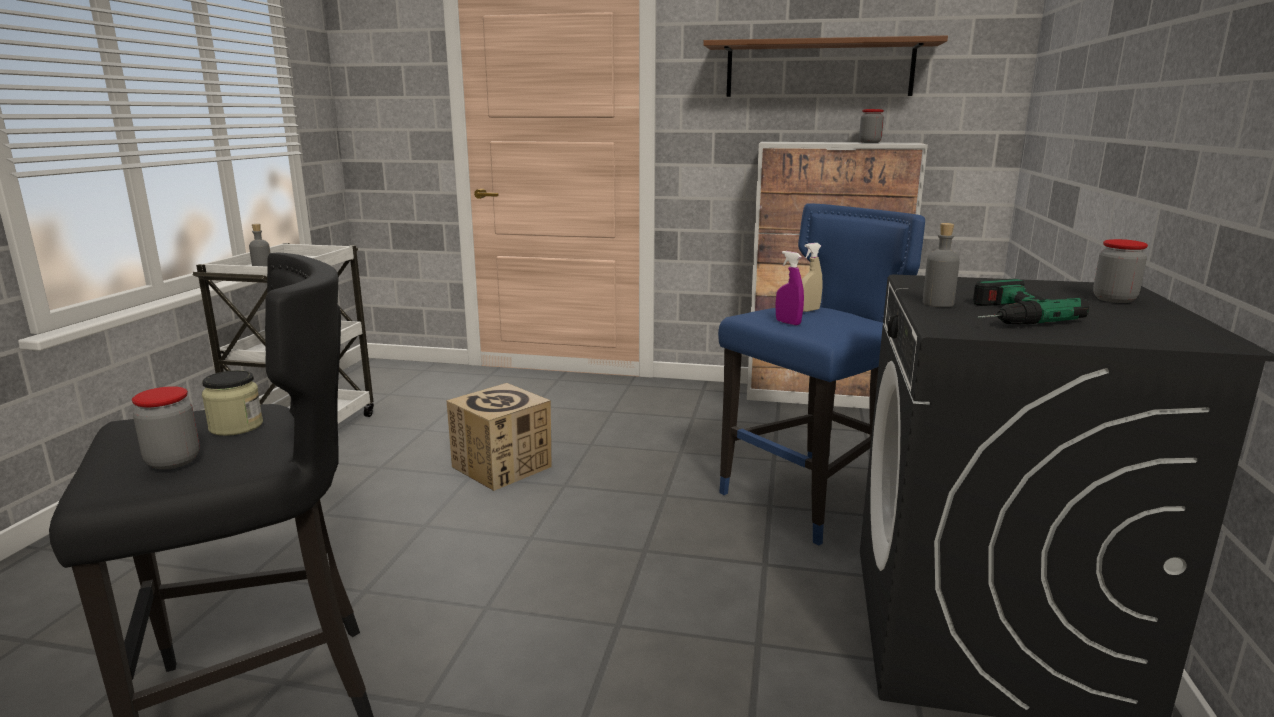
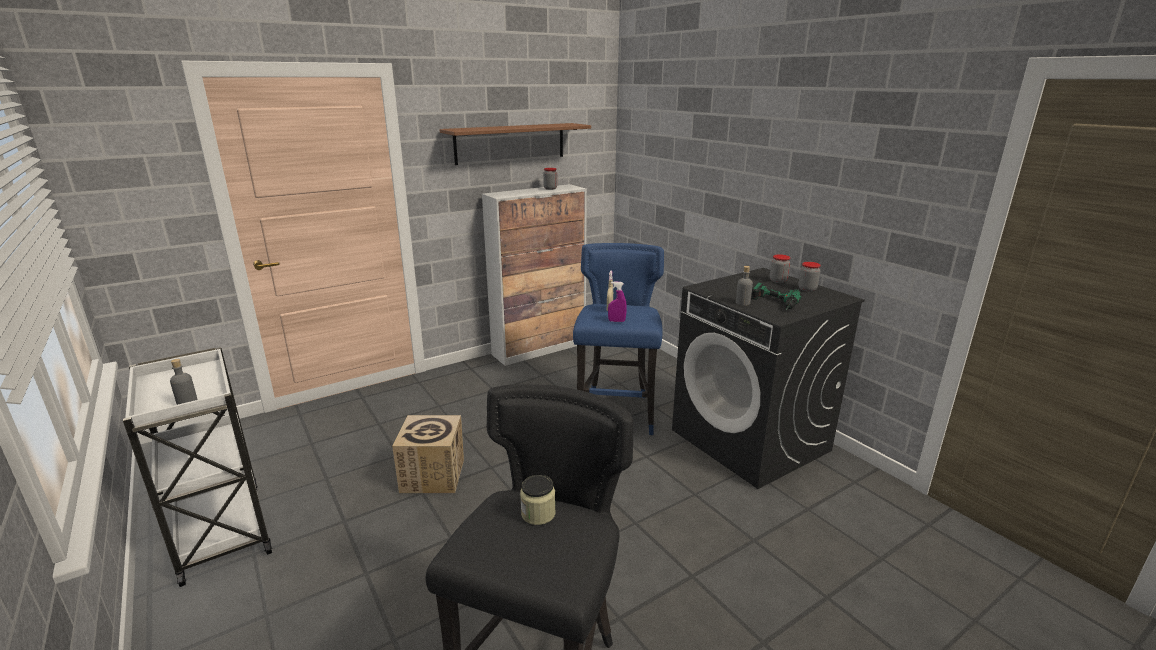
camera: 45 degrees left, 5 degrees up
jar [132,386,200,469] -> jar moved to [798,262,821,292]

